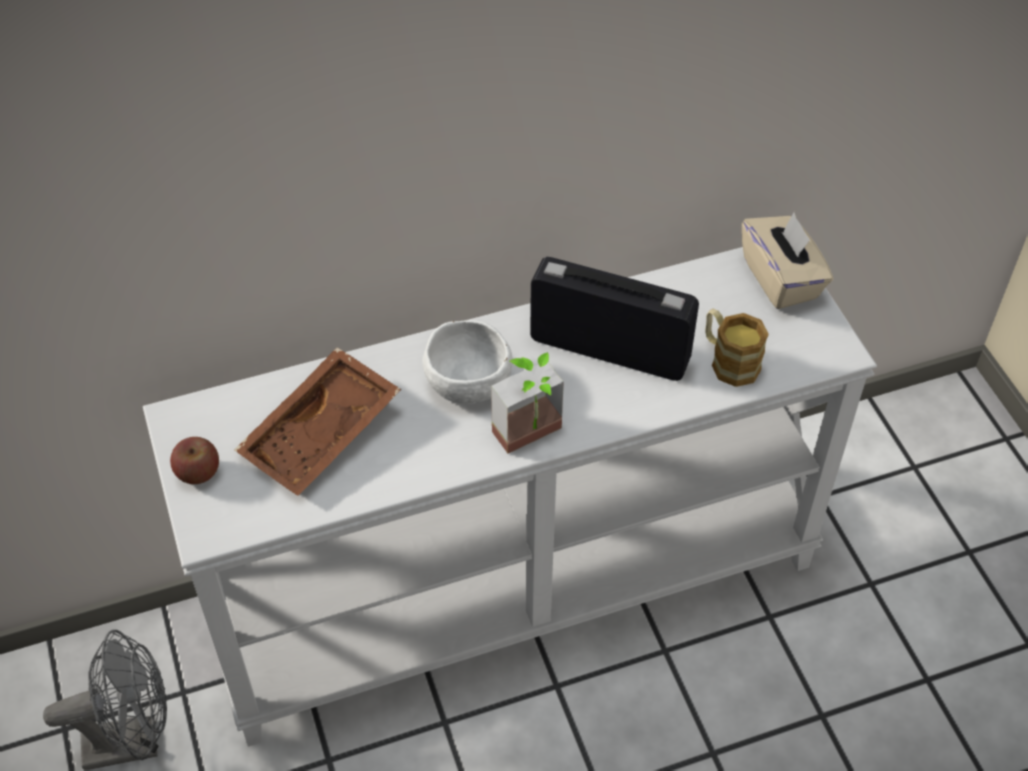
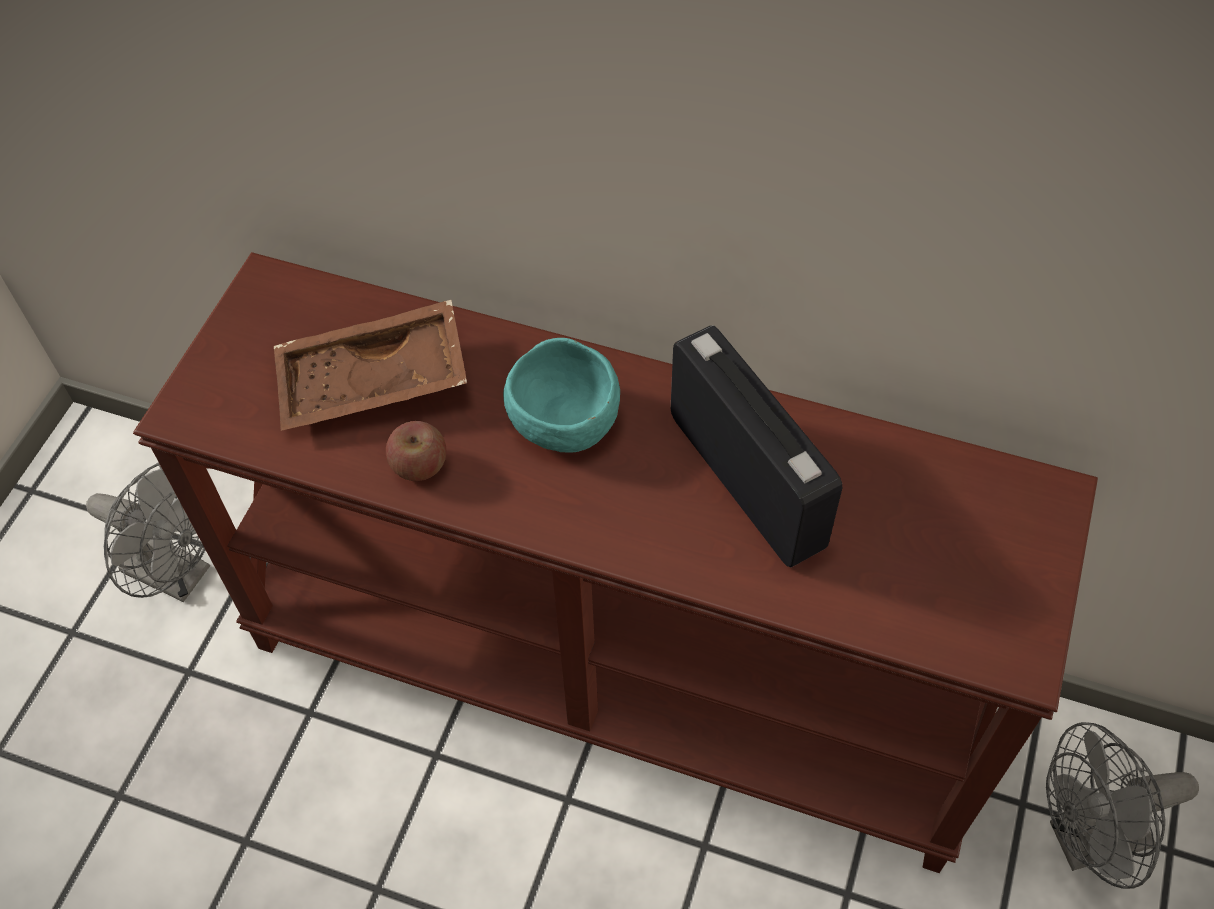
camera: 40 degrees right, 5 degrees up
white console table [143,247,877,747] -> brown console table [133,252,1098,873]
apple [170,437,219,484] -> apple moved to [386,421,447,481]
white bowl [422,320,512,404] -> turquoise bowl [503,338,620,452]
potted plant [491,352,564,453] -> none
mug [705,309,769,387] -> none
beige tissue box [742,212,833,309] -> none
none -> grey fan [1046,722,1199,889]

